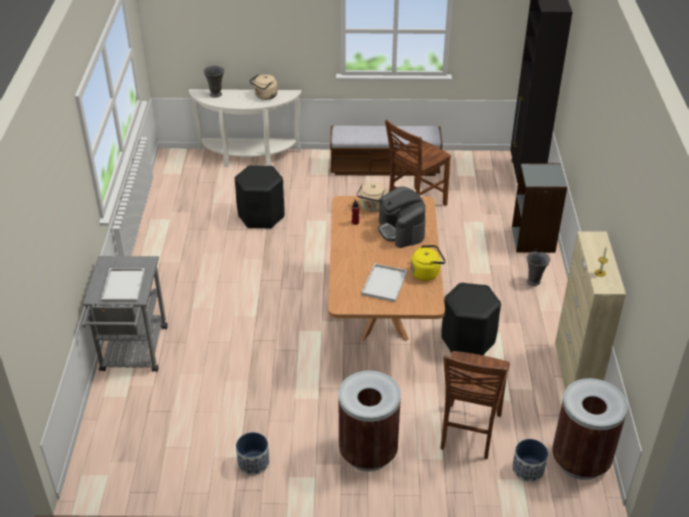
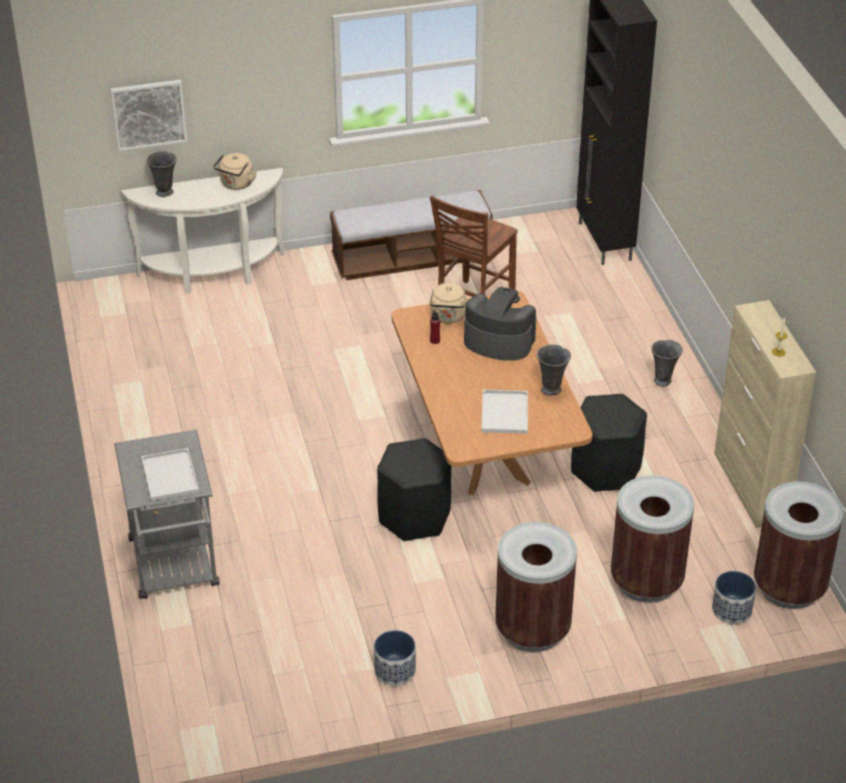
camera: 15 degrees left, 0 degrees up
black stool [235,165,285,229] -> black stool moved to [377,438,451,542]
coffee machine [378,187,426,248] -> coffee machine turned 150 degrees clockwise [464,287,536,361]
yellow kettle [411,245,446,281] -> grey vase [537,344,571,396]
brown chair [440,351,510,459] -> brown trash can [611,476,694,603]
grey bookcase [512,163,567,253] -> none
none -> picture [110,80,187,151]

